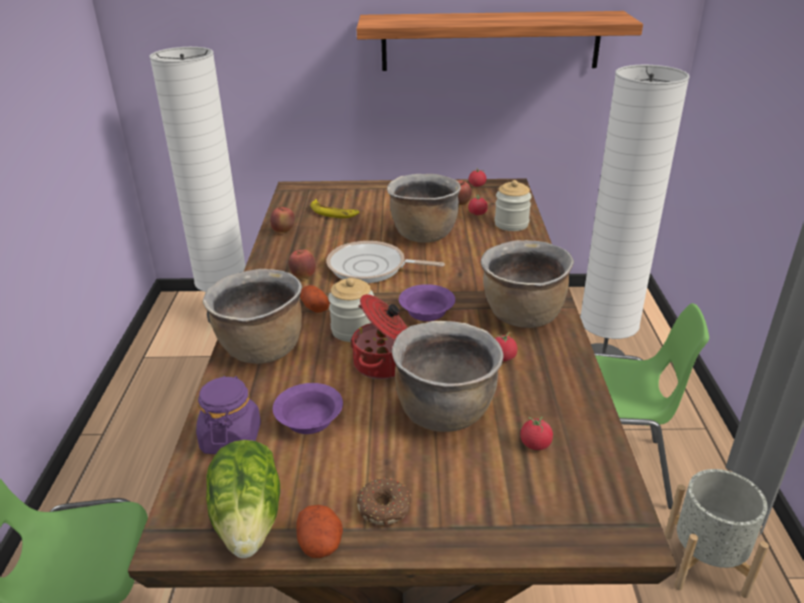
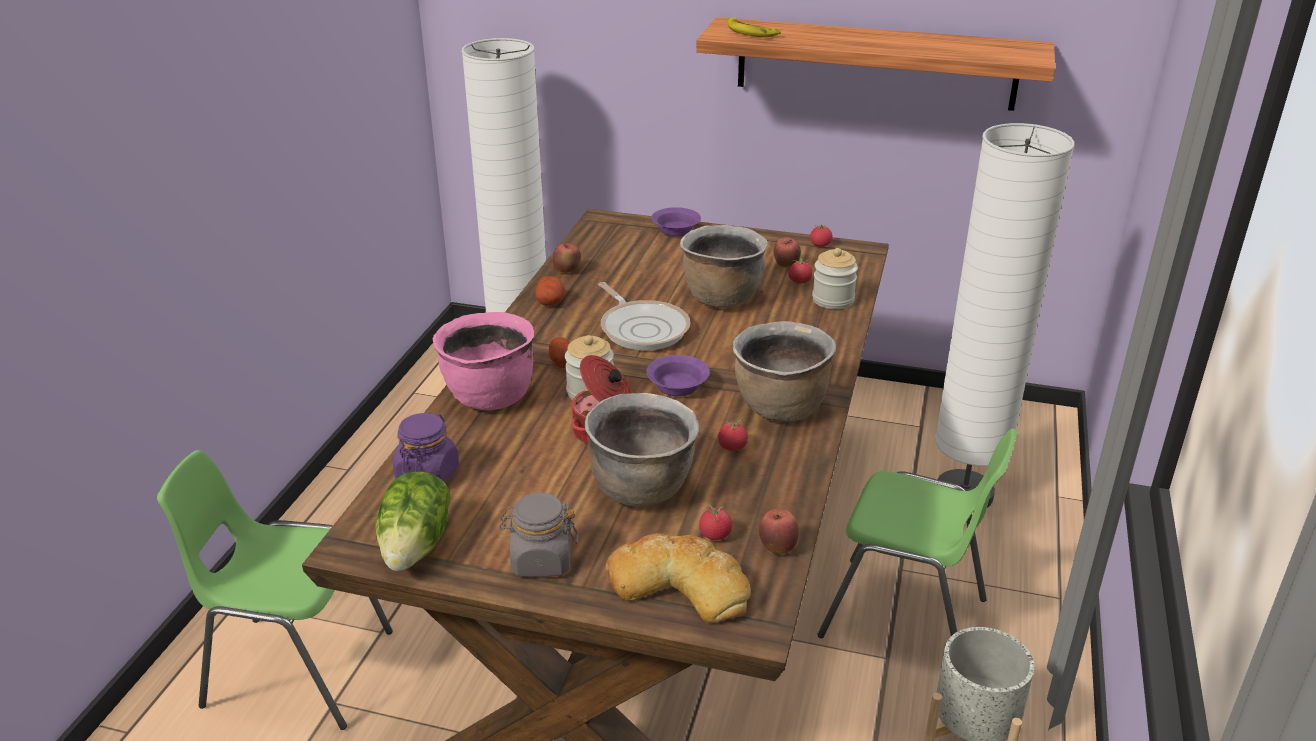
camera: 15 degrees right, 0 degrees up
brown cooking pot [203,269,302,364] -> pink cooking pot [433,312,534,410]
purple bowl [273,383,343,434] -> purple bowl moved to [651,207,701,237]
apple [288,249,316,279] -> apple moved to [759,509,799,554]
potato [296,505,343,558] -> potato moved to [535,276,566,305]
banana [311,199,360,218] -> banana moved to [727,18,781,37]
frying pan [326,241,445,283] -> frying pan turned 150 degrees counterclockwise [598,282,690,351]
donut [357,478,412,525] -> grey jar [499,493,578,577]
none -> bread [606,533,751,623]

